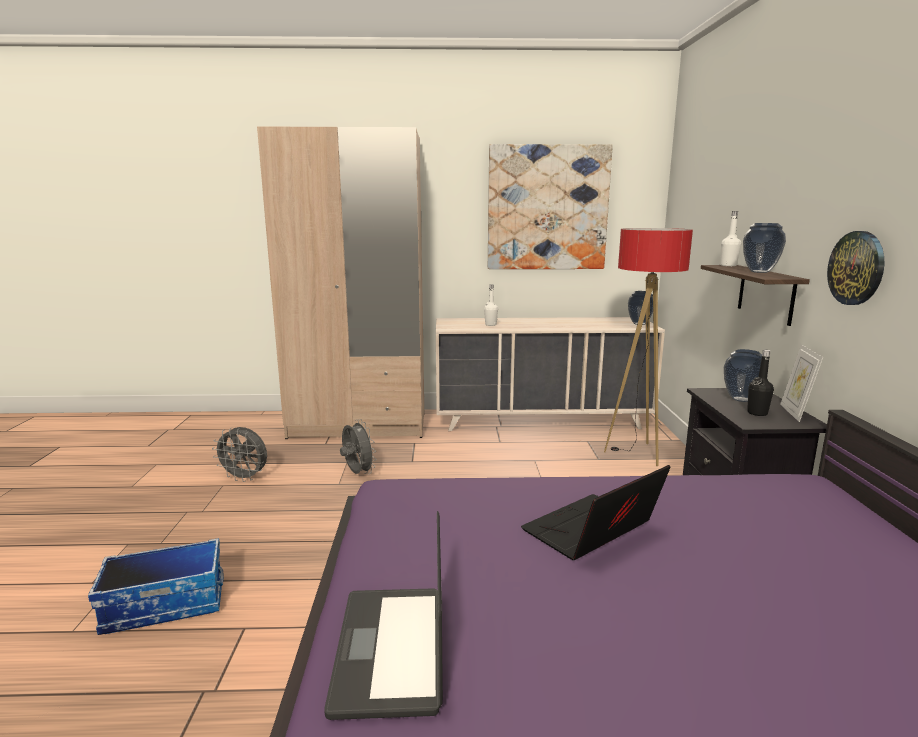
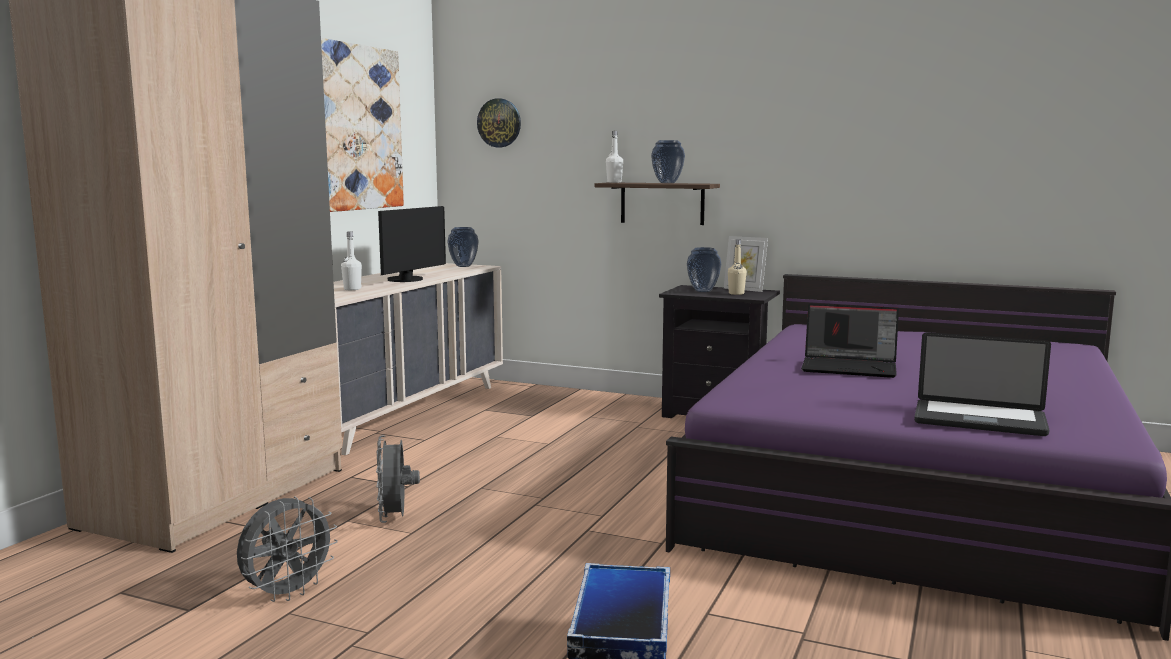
camera: 65 degrees left, 5 degrees down
grey fan [340,419,377,474] -> grey fan turned 90 degrees counterclockwise [376,435,420,523]
laptop [521,465,670,560] -> laptop turned 60 degrees counterclockwise [801,304,899,378]
floor lamp [604,228,693,466] -> none
black bottle [747,350,774,416] -> beige bottle [728,240,747,295]
wall clock [827,231,884,305] -> wall clock moved to [477,98,521,147]
none -> monitor [378,206,446,282]

